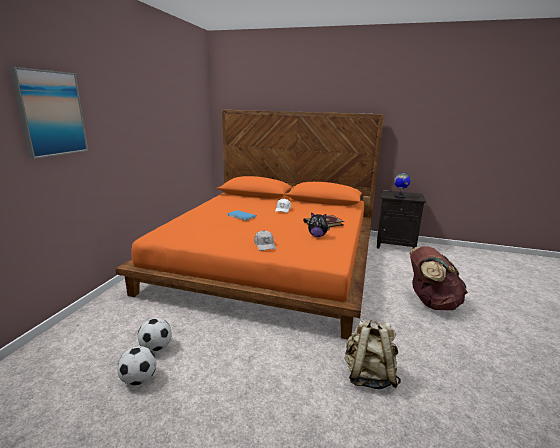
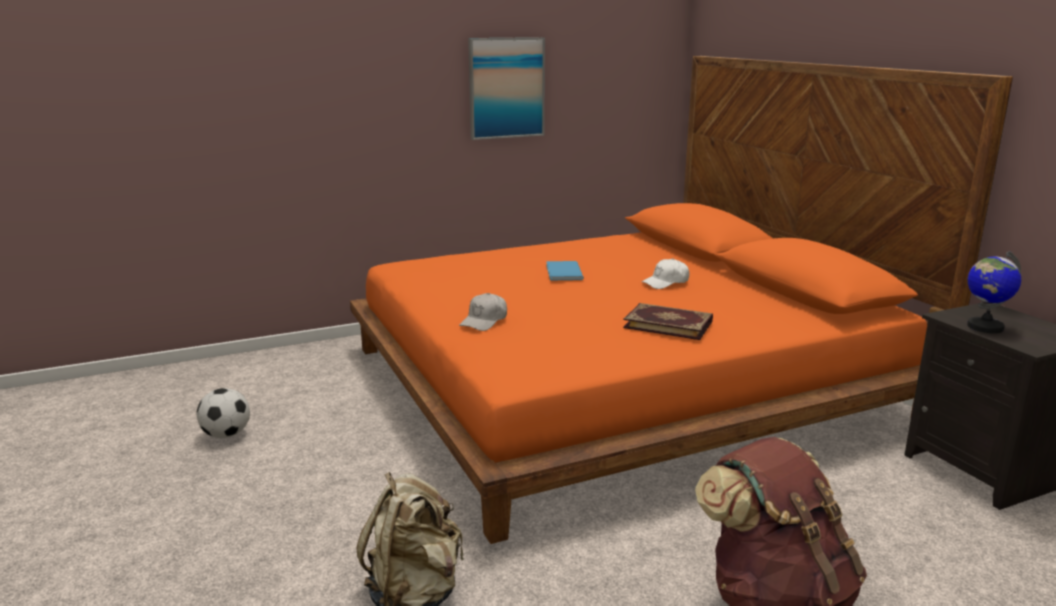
camera: 50 degrees right, 0 degrees up
picture [9,67,88,159] -> picture moved to [468,37,545,140]
football [138,318,172,352] -> none
plush toy [308,212,330,237] -> none

